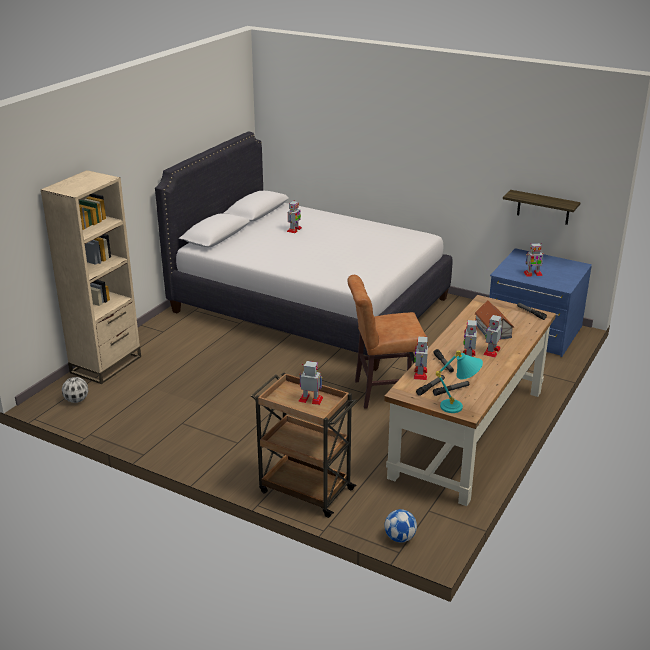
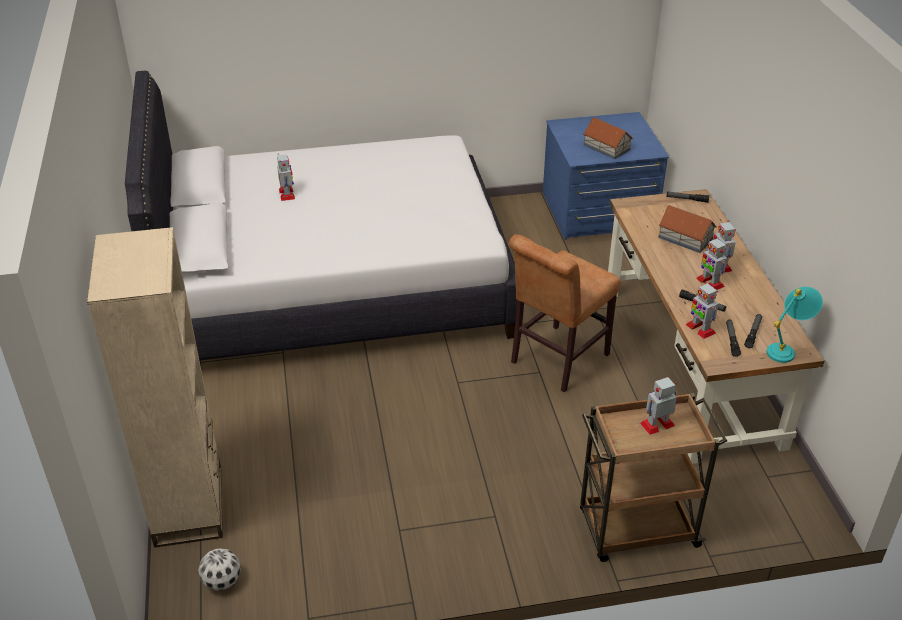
camera: 40 degrees left, 10 degrees up
football [385,509,417,543] -> none
shelf [503,190,580,225] -> none
toy robot [524,243,544,277] -> toy house [583,117,633,159]

